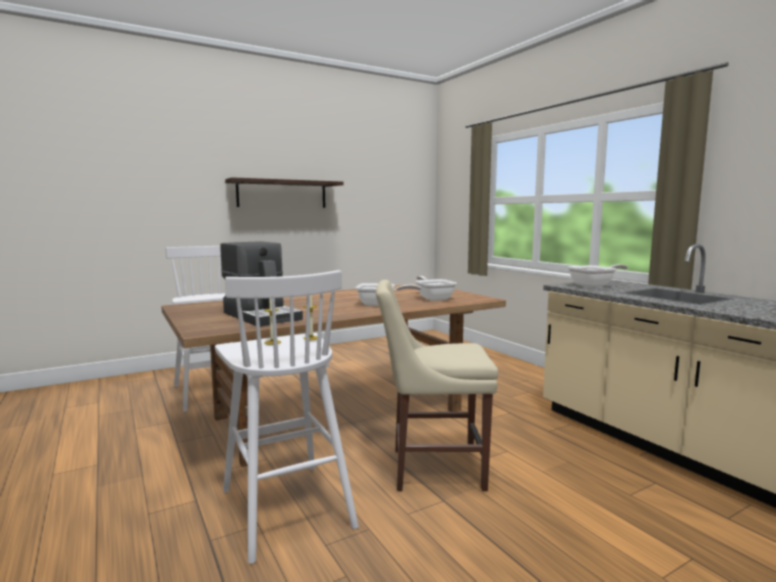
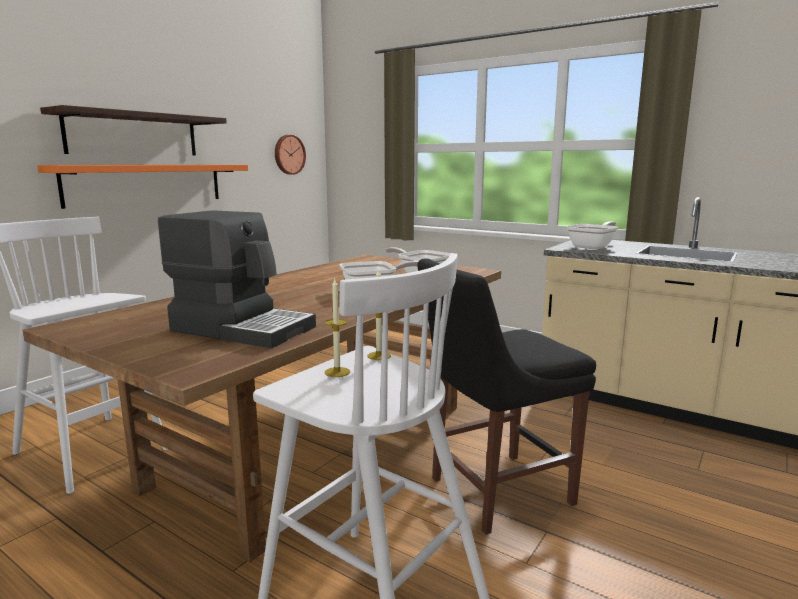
camera: 25 degrees left, 5 degrees up
beige chair [376,280,498,491] -> black chair [417,258,596,535]
none -> orange shelf [37,165,248,209]
none -> wall clock [275,135,306,175]

